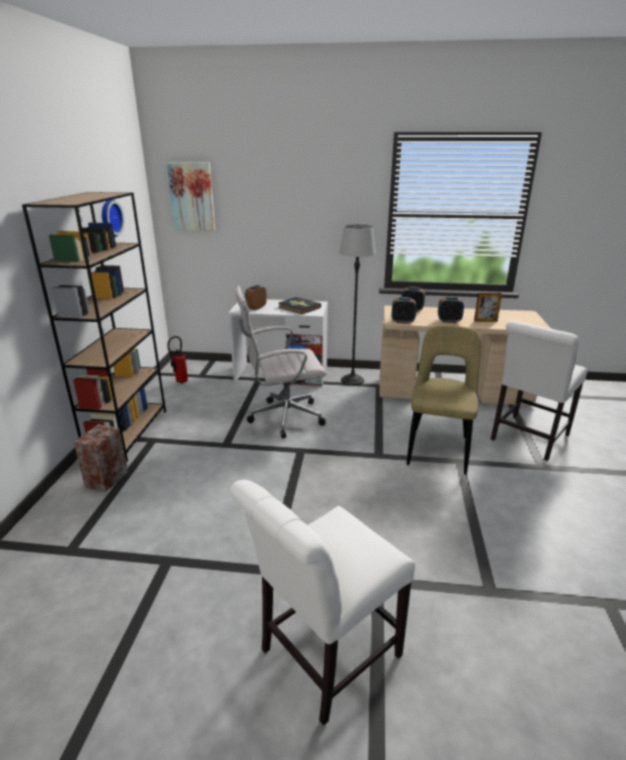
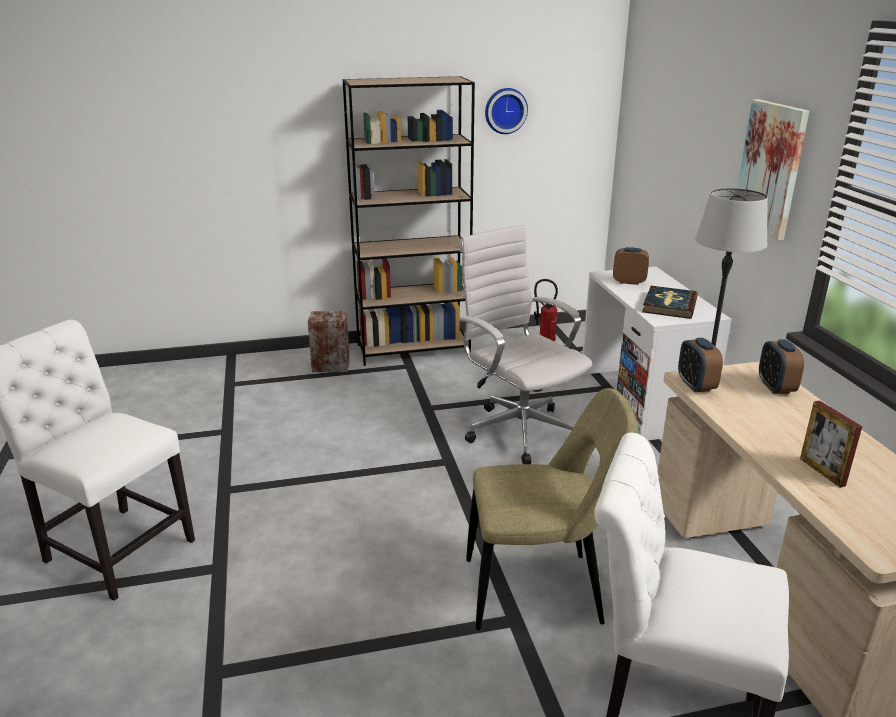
camera: 70 degrees right, 0 degrees up
picture [167,162,215,231] -> picture moved to [737,99,809,240]
alarm clock [438,296,464,323] -> none

